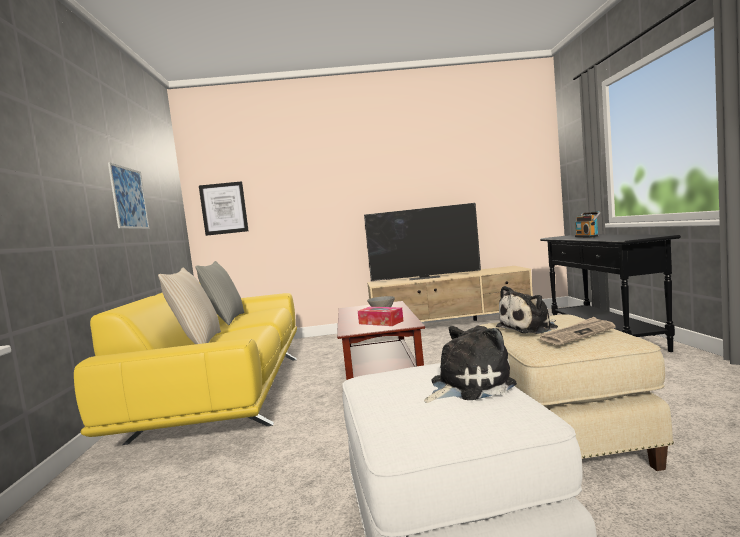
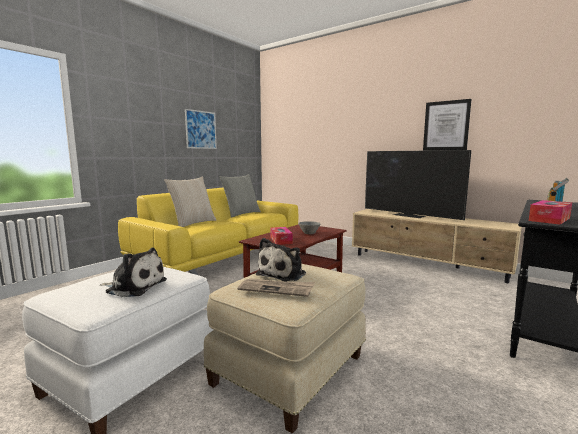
camera: 40 degrees right, 5 degrees up
picture [199,181,249,236] -> picture moved to [423,99,471,151]
plush toy [496,286,558,334] -> plush toy turned 75 degrees counterclockwise [256,238,306,281]
none -> tissue box [529,200,572,225]

